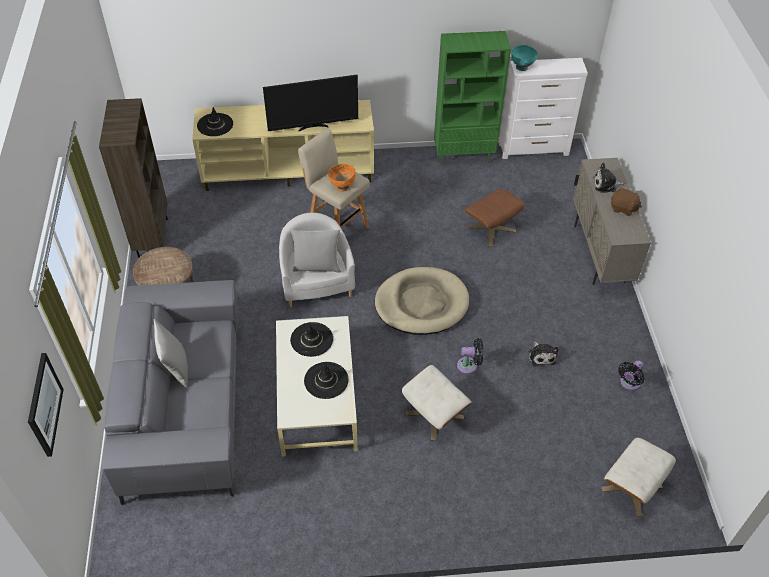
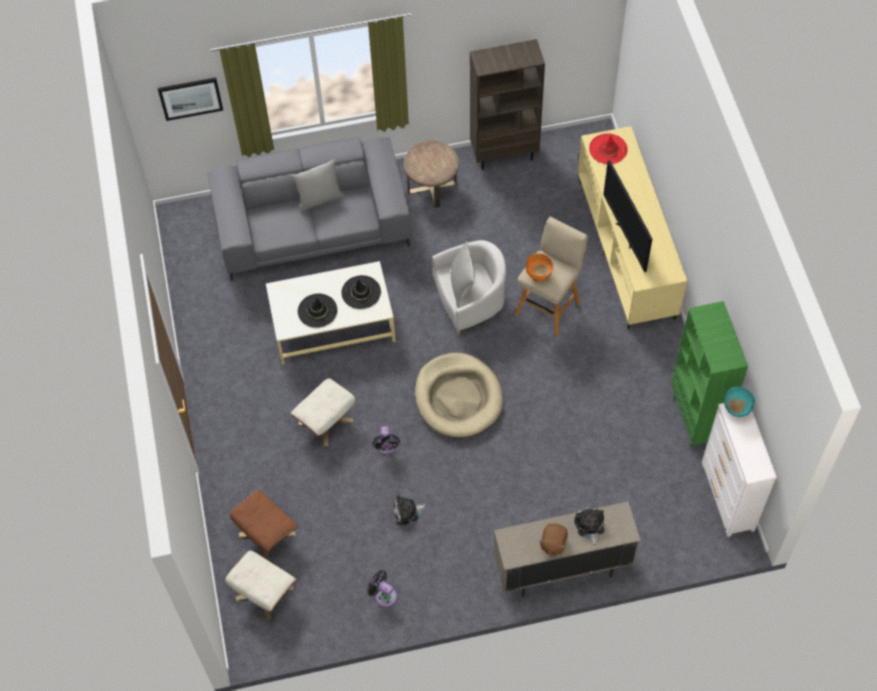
camera: 85 degrees right, 10 degrees up
black hat [197,107,233,136] -> red hat [589,133,628,164]
brown ottoman [465,189,525,247] -> brown ottoman moved to [229,490,297,560]

